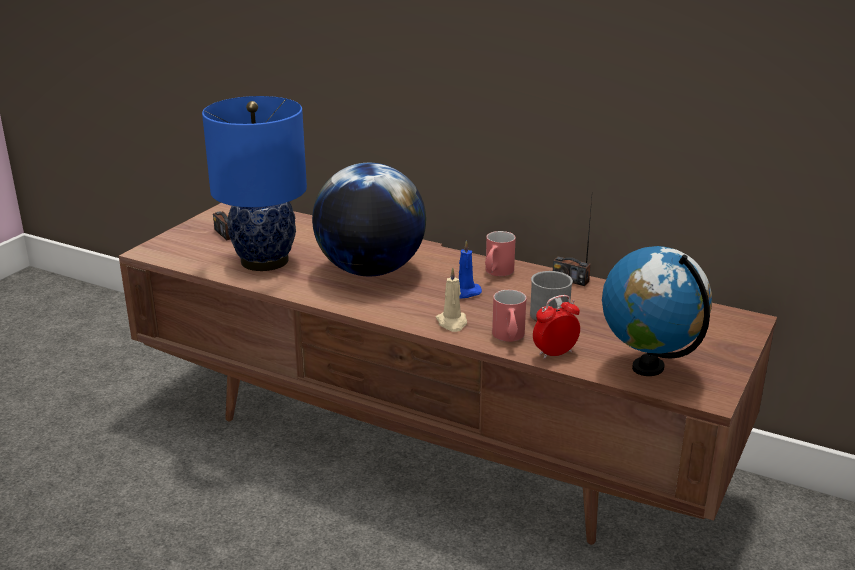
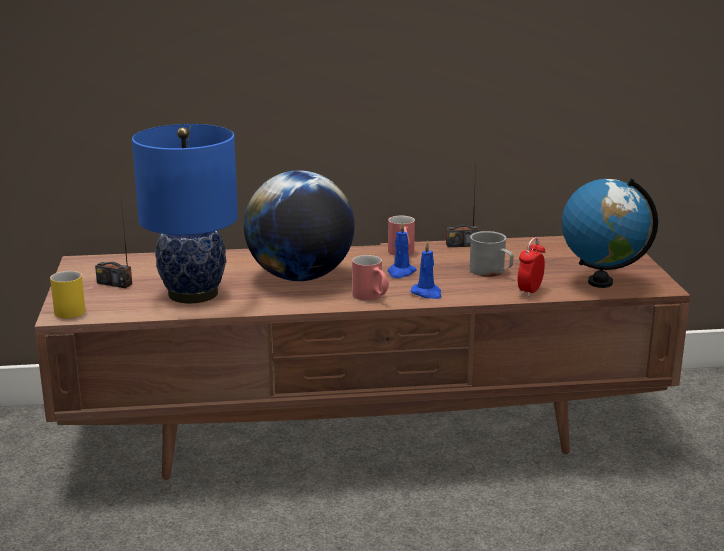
camera: 35 degrees left, 5 degrees down
beige candle [436,268,467,332] -> blue candle [411,240,442,299]
red mug [492,290,526,342] -> red mug moved to [352,255,389,301]
none -> yellow mug [50,271,85,318]

